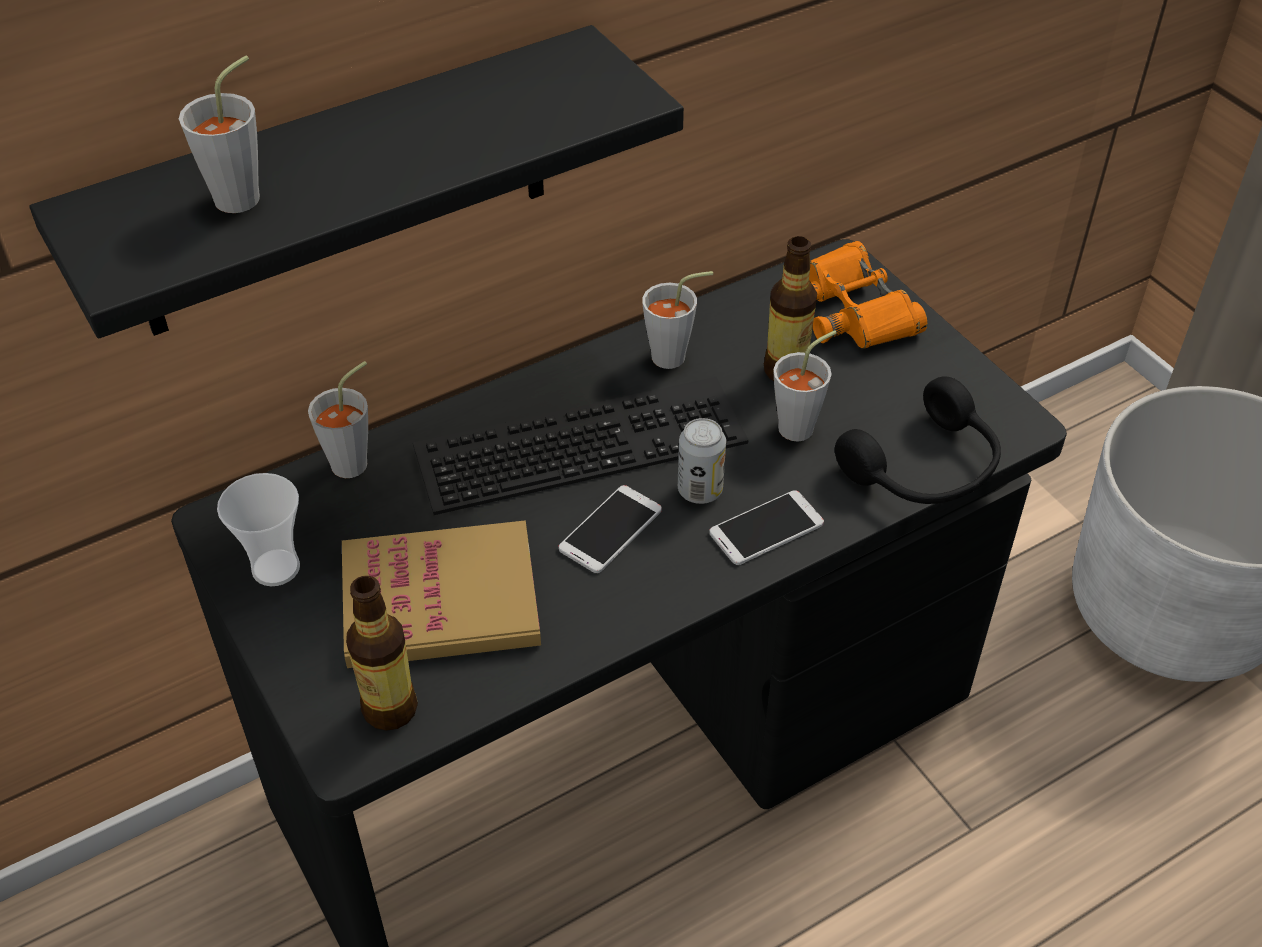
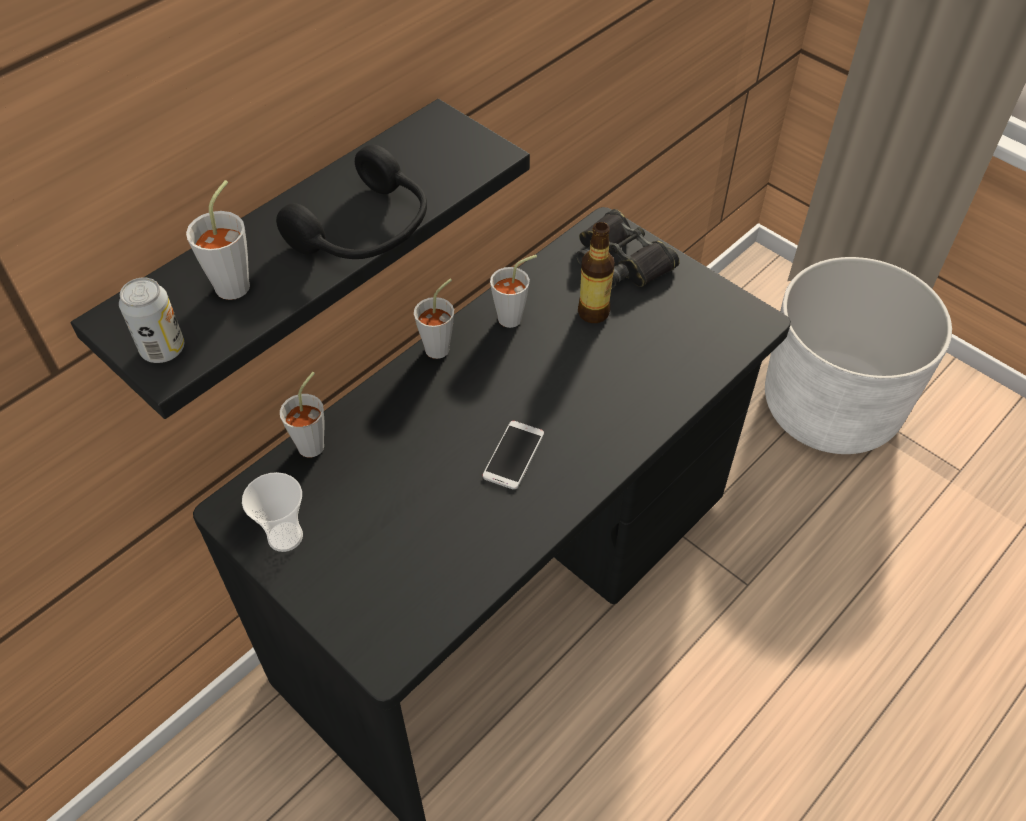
camera: 15 degrees left, 5 degrees up
book [342,520,541,668] -> none
bottle [346,576,418,731] -> none
keyboard [413,377,748,515] -> none
can [678,418,726,504] -> can moved to [119,278,184,363]
phone [709,490,824,565] -> none
grey cup [773,330,837,441] -> grey cup moved to [414,279,454,359]
orange binoculars [809,241,928,349] -> black binoculars [576,209,680,288]
black headphones [835,376,1001,504] -> black headphones moved to [276,145,427,259]

